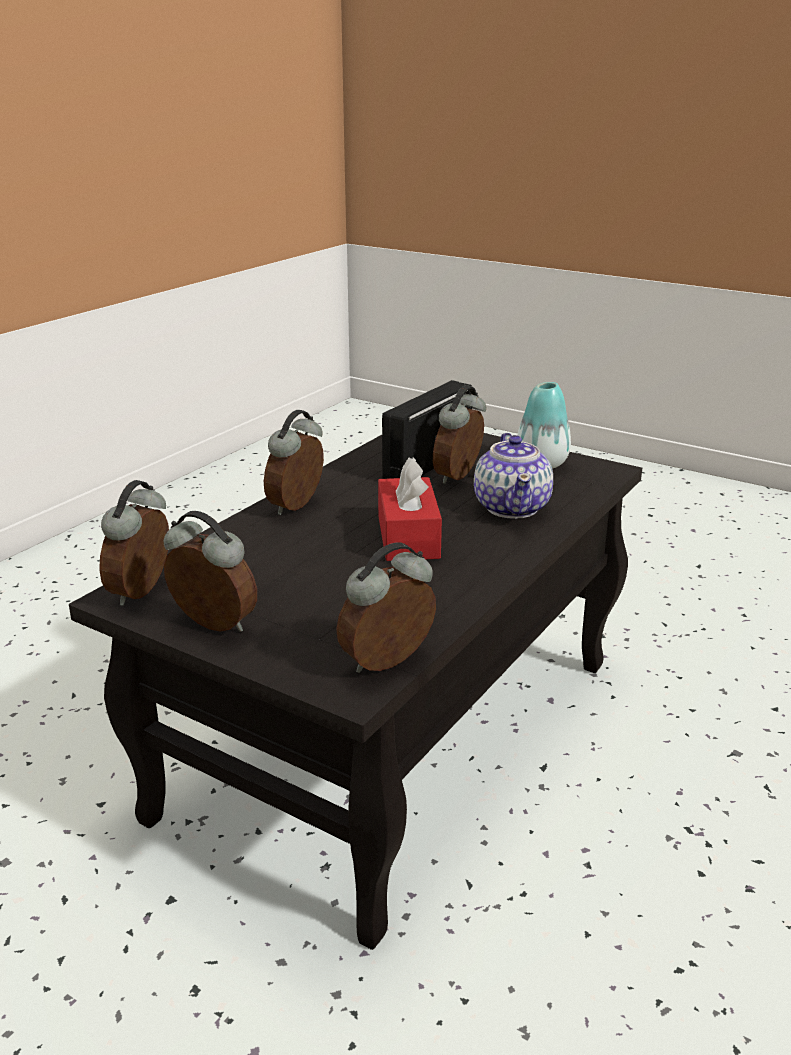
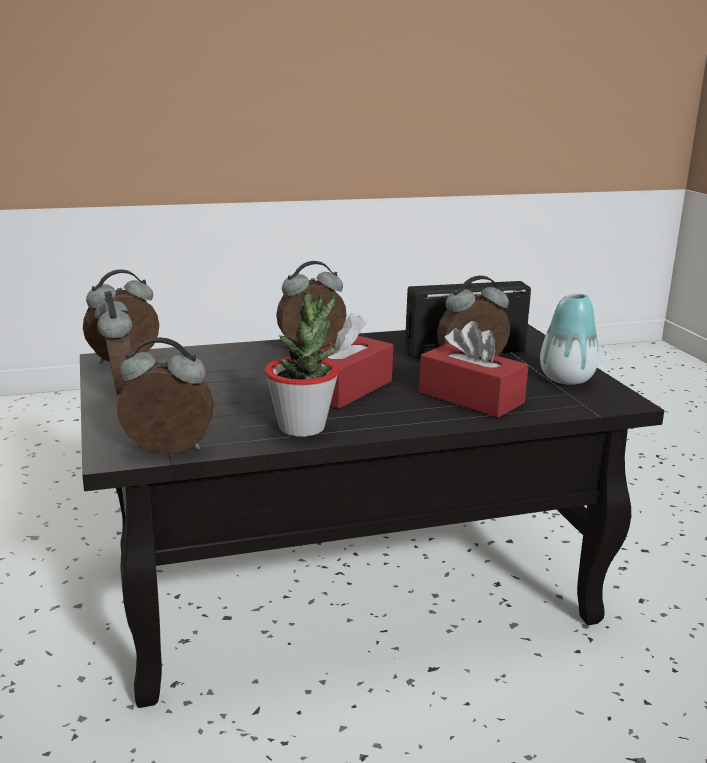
camera: 40 degrees right, 5 degrees down
teapot [474,433,553,519] -> red tissue box [419,321,529,418]
none -> potted plant [264,292,340,437]

